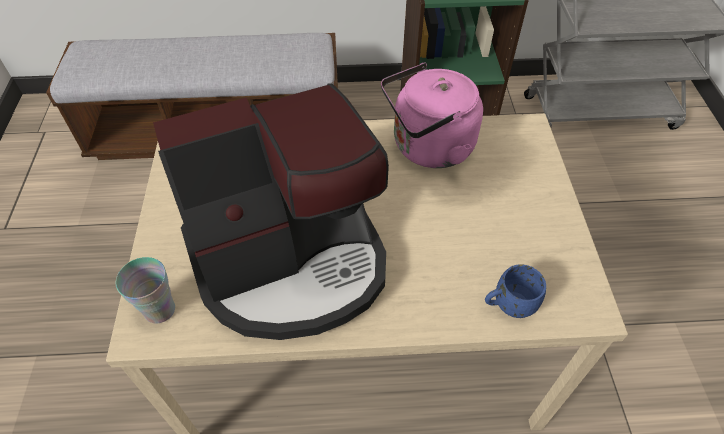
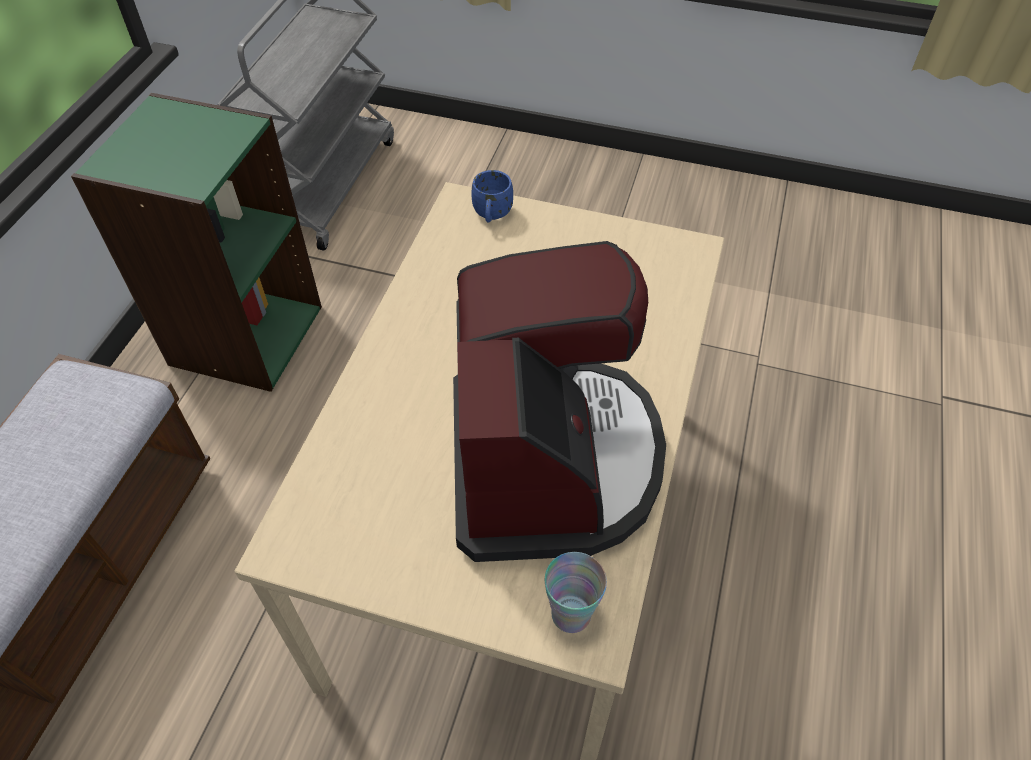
camera: 70 degrees left, 0 degrees up
pink kettle [381,63,483,168] -> none
blue mug [485,264,546,318] -> blue mug moved to [471,170,513,223]

